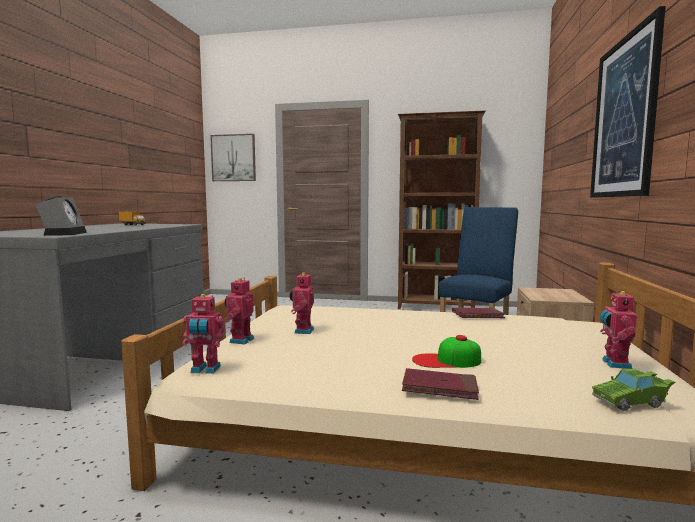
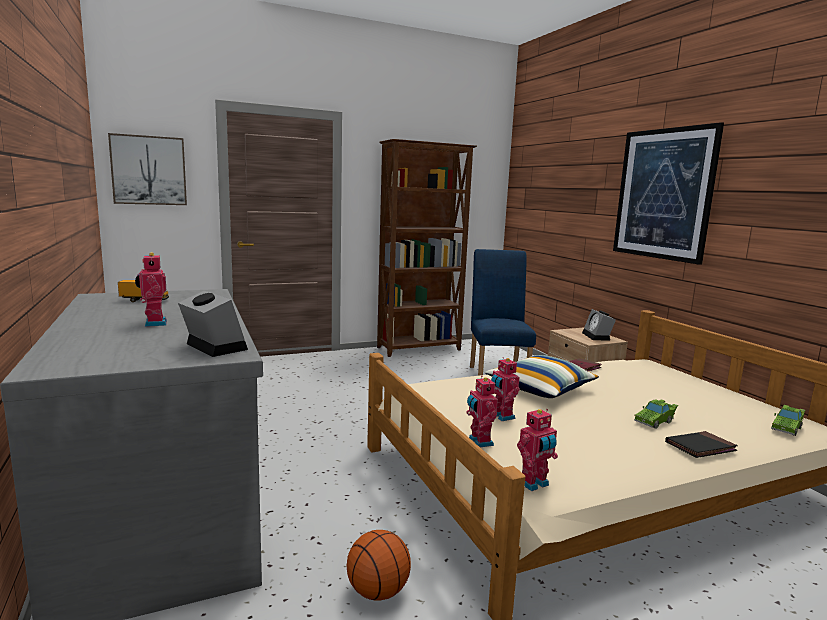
camera: 35 degrees left, 5 degrees up
red book [402,368,479,400] -> black book [665,431,738,458]
cap [412,335,481,368] -> green toy car [634,399,678,429]
toy robot [600,290,637,369] -> toy robot moved to [135,252,167,327]
none -> basketball [347,530,411,601]
none -> pillow [485,355,599,398]
none -> alarm clock [582,309,616,340]

